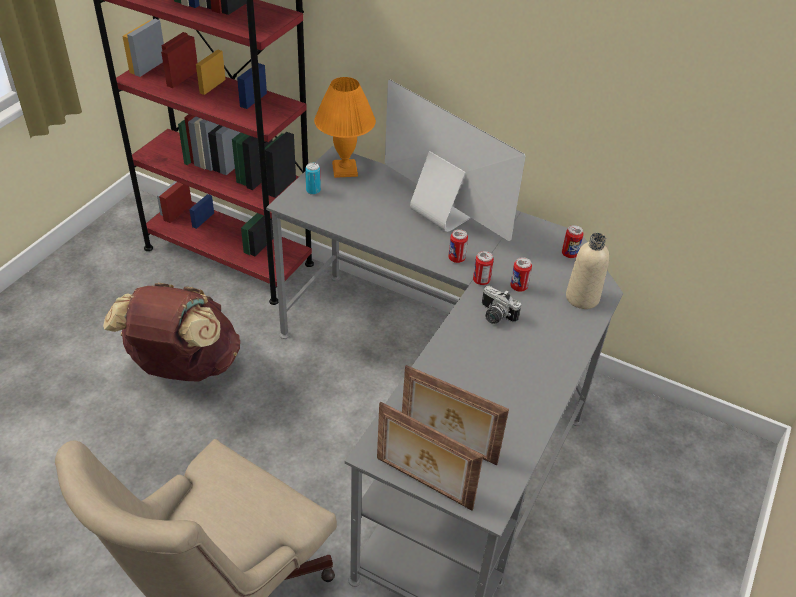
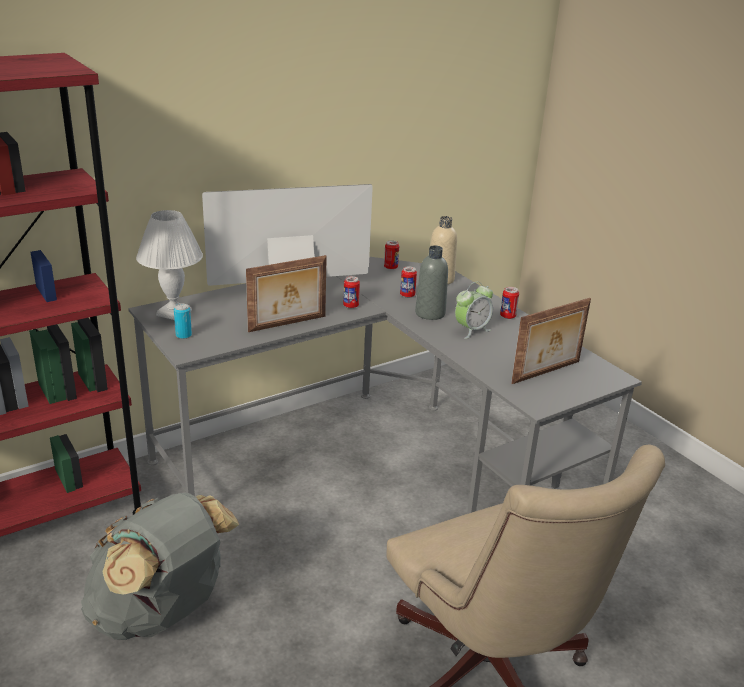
camera: 60 degrees left, 15 degrees down
brown backpack [103,283,240,382] -> grey backpack [81,492,239,640]
orange table lamp [314,77,376,178] -> white table lamp [136,210,203,320]
picture frame [377,402,483,511] -> picture frame moved to [246,255,327,332]
can [473,251,494,285] -> can moved to [500,287,519,319]
camera [482,286,521,324] -> grey bottle [415,245,448,320]
none -> alarm clock [455,282,493,339]

